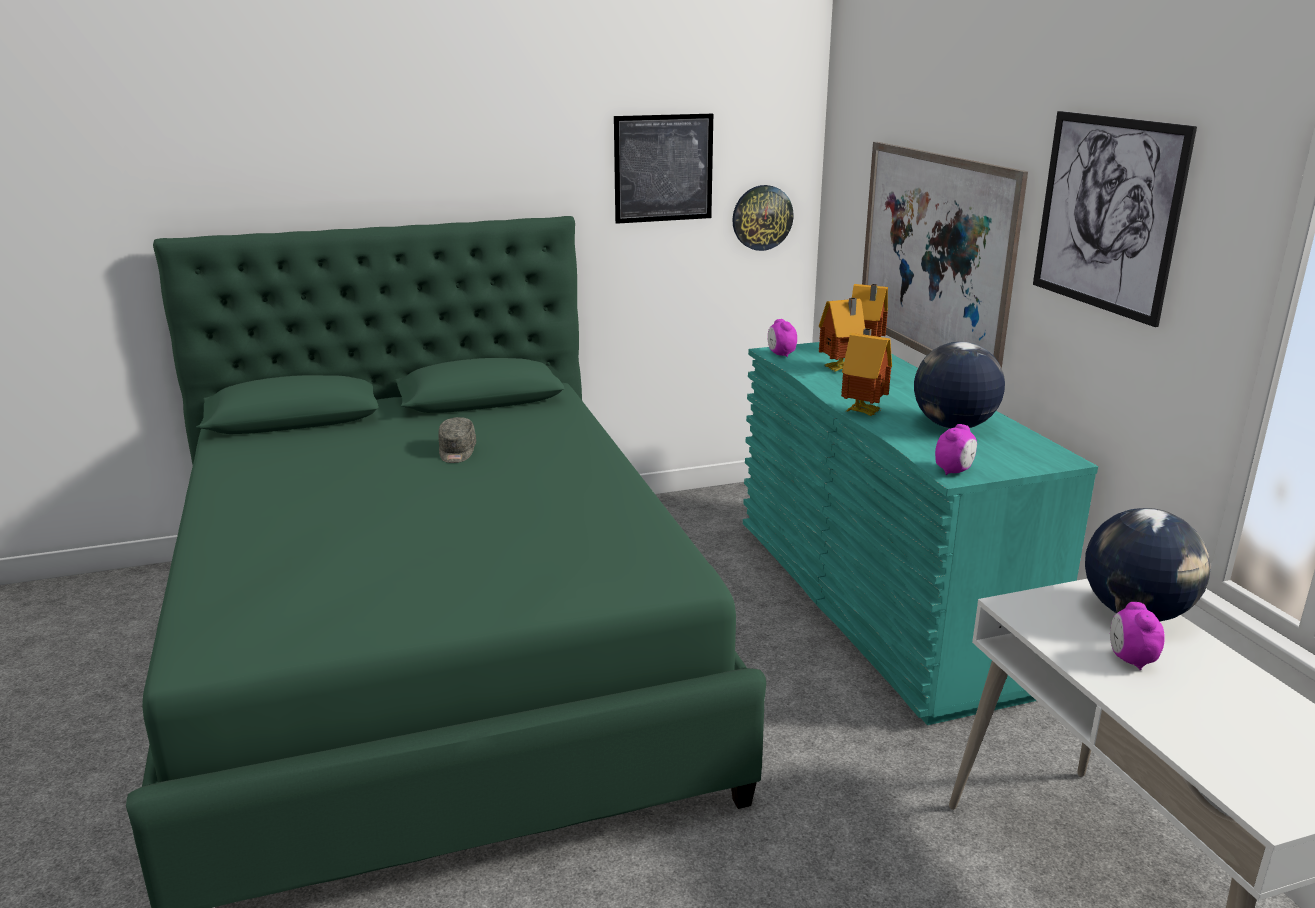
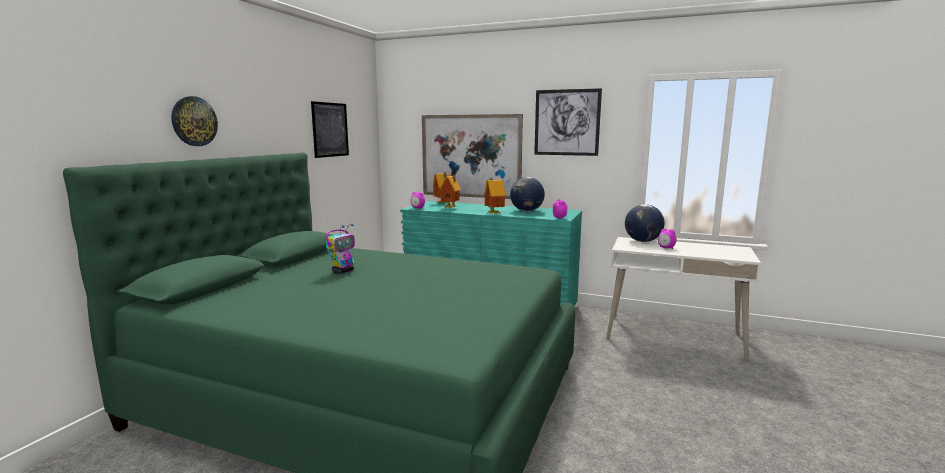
camera: 50 degrees left, 10 degrees down
grey cap [439,417,476,463] -> toy robot [326,224,355,274]
wall clock [732,185,794,251] -> wall clock moved to [171,96,218,146]

